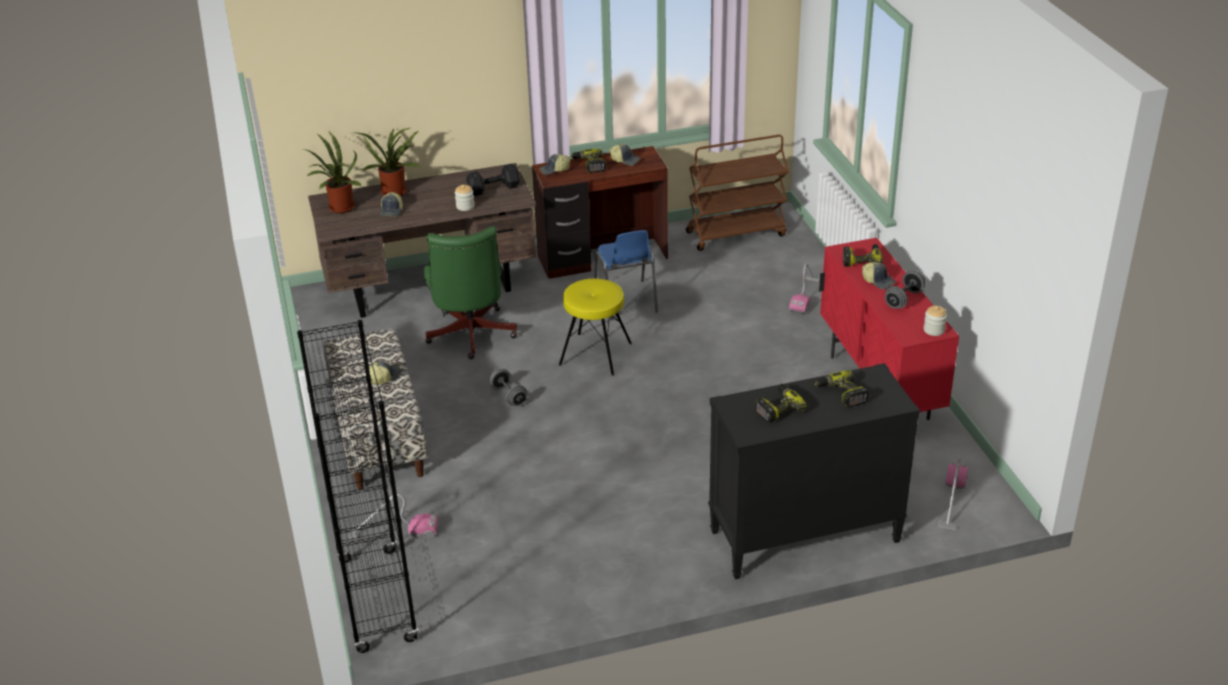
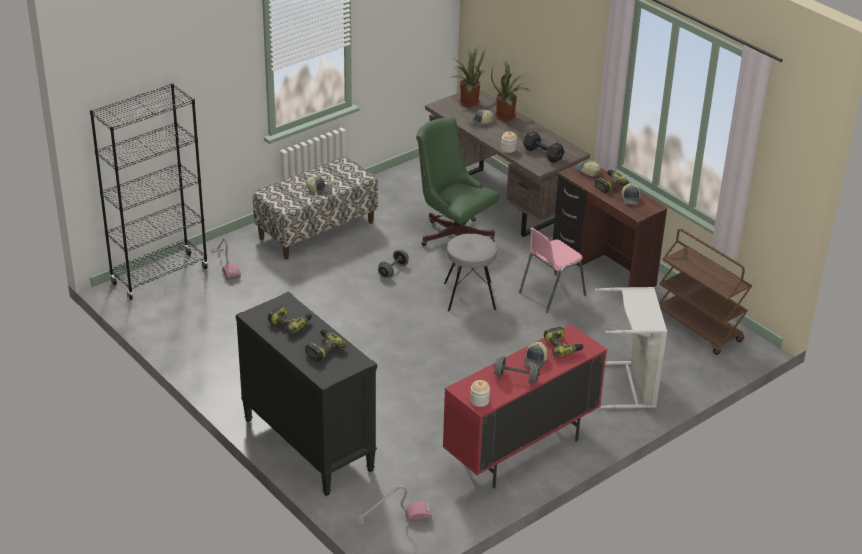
camera: 65 degrees right, 0 degrees up
green office chair [424,226,517,359] -> green office chair turned 75 degrees clockwise [416,117,499,246]
yellow stool [559,278,632,376] -> grey stool [444,234,497,311]
blue chair [594,230,658,320] -> pink chair [519,227,586,313]
vacuum cleaner [789,263,820,314] -> grey laundry basket [595,287,667,409]

